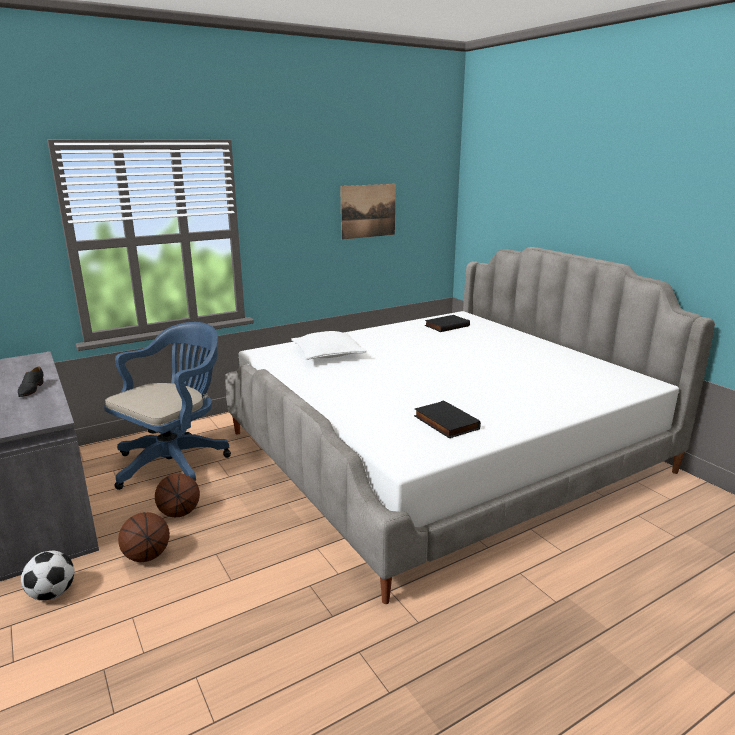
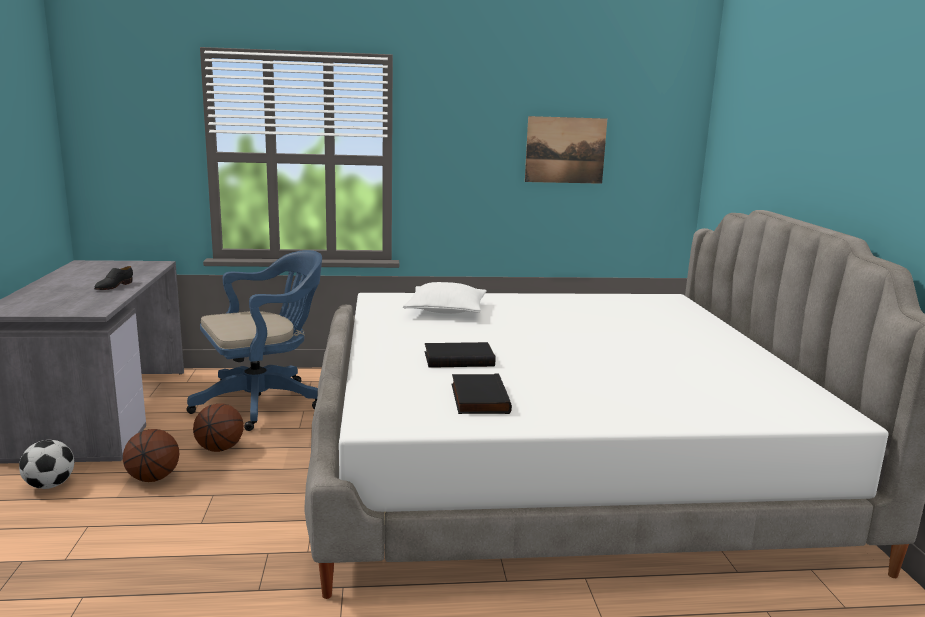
camera: 25 degrees right, 5 degrees down
black book [425,315,470,332] -> black book moved to [425,342,495,368]

